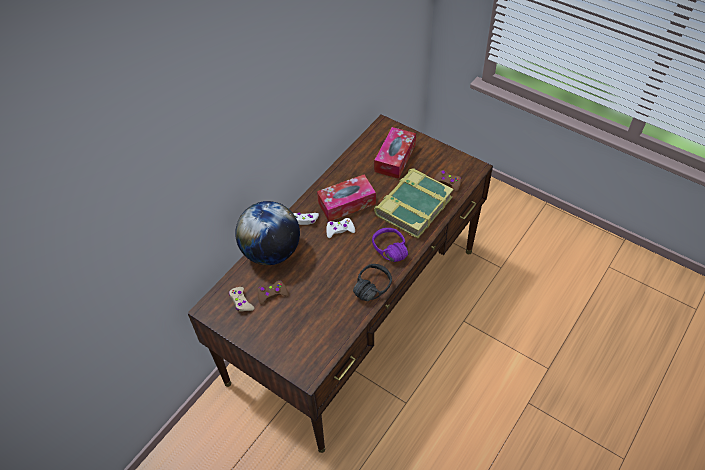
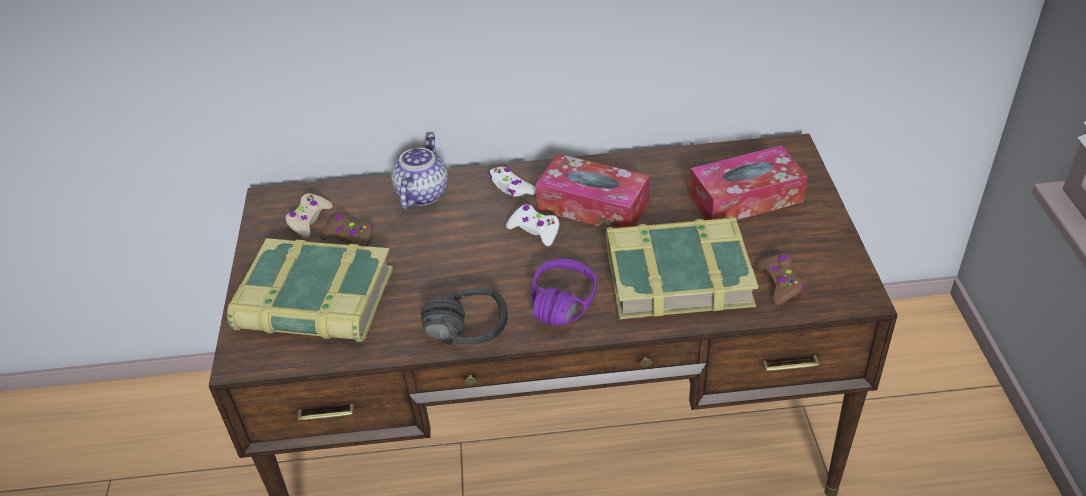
camera: 50 degrees right, 10 degrees down
globe [235,201,300,265] -> teapot [391,134,448,209]
none -> book [227,238,393,342]

